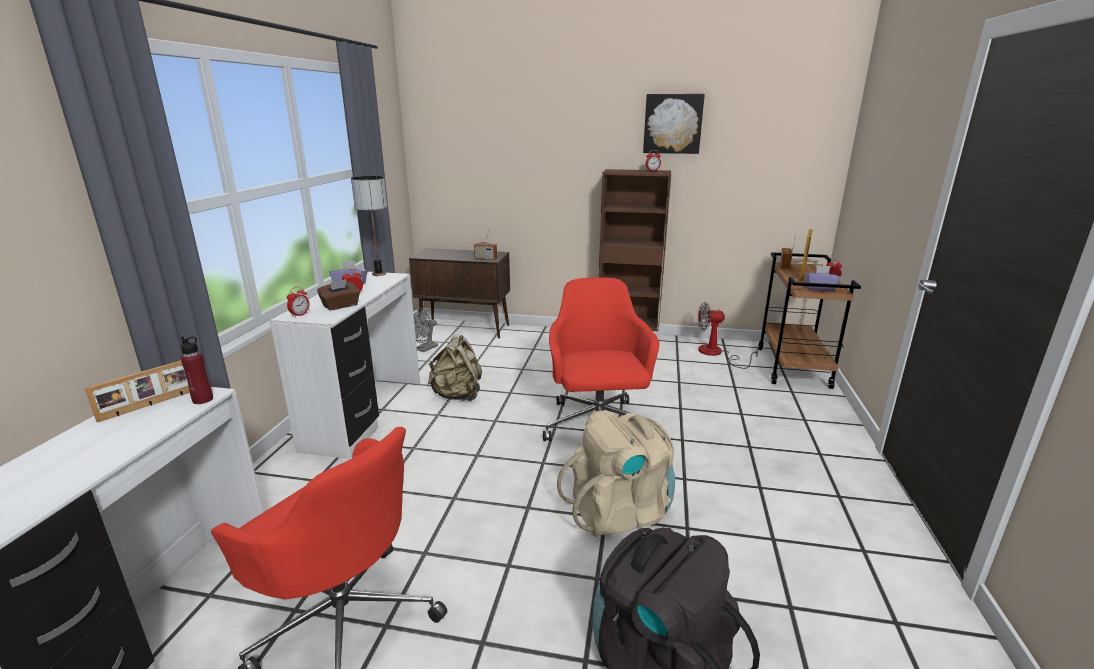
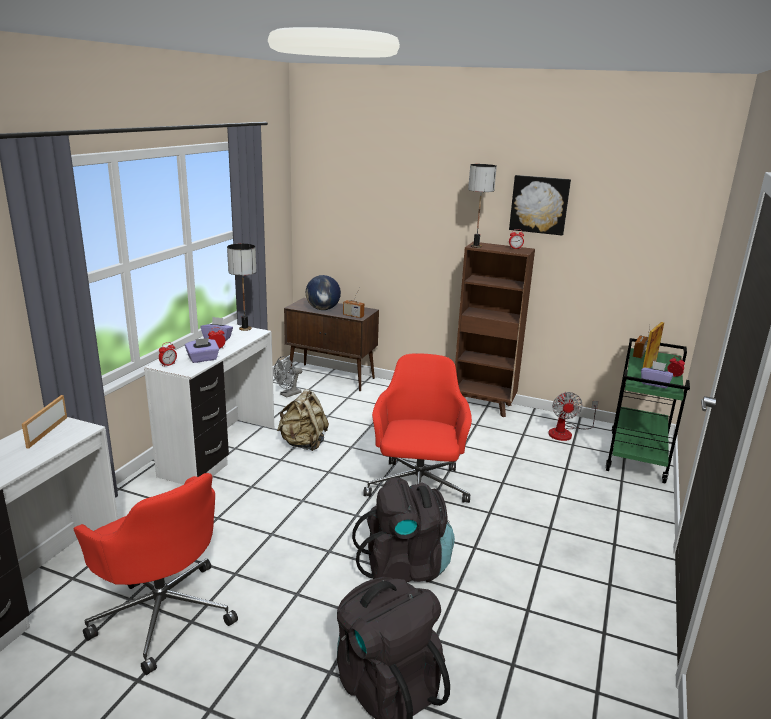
camera: 10 degrees right, 0 degrees up
picture frame [85,361,190,423] -> picture frame turned 135 degrees clockwise [22,395,67,448]
red bottle [181,336,213,404] -> none
brown tissue box [317,279,360,310] -> purple tissue box [185,338,219,363]
beige backpack [557,411,675,537] -> black backpack [352,477,455,582]
fan [698,302,759,369] -> fan turned 105 degrees counterclockwise [548,392,599,441]
brown cart [758,252,861,389] -> green cart [606,338,690,484]
none -> globe [305,275,341,310]
none -> table lamp [468,164,497,248]

